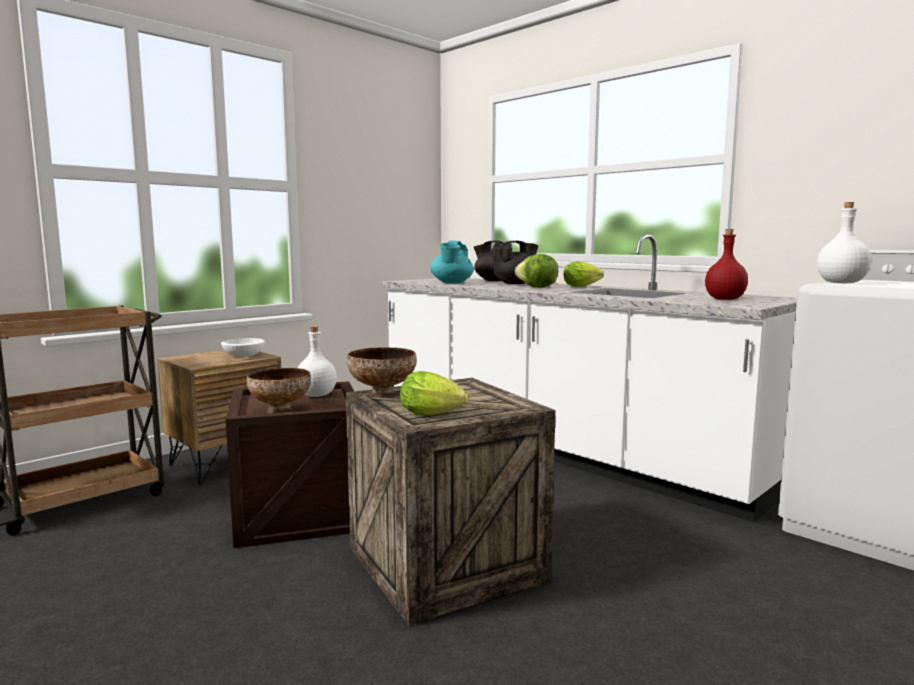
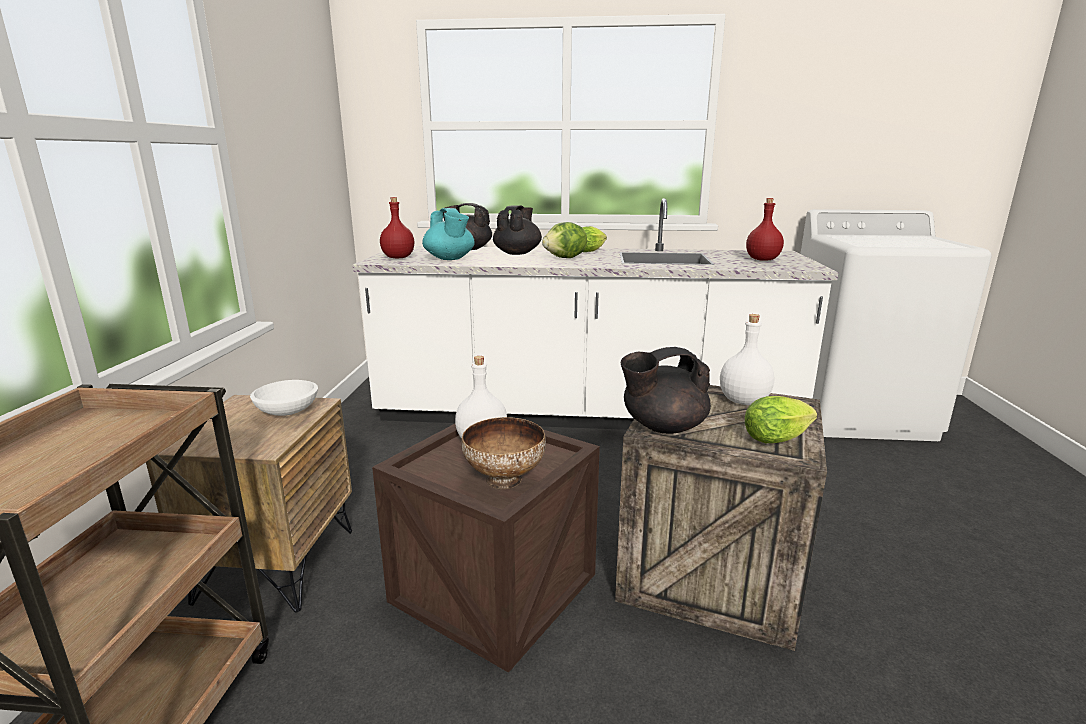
camera: 40 degrees left, 10 degrees up
bowl [347,347,417,398] -> black teapot [621,347,711,434]
white bottle [817,202,871,283] -> white bottle moved to [720,314,774,405]
none -> red bottle [380,197,414,258]

